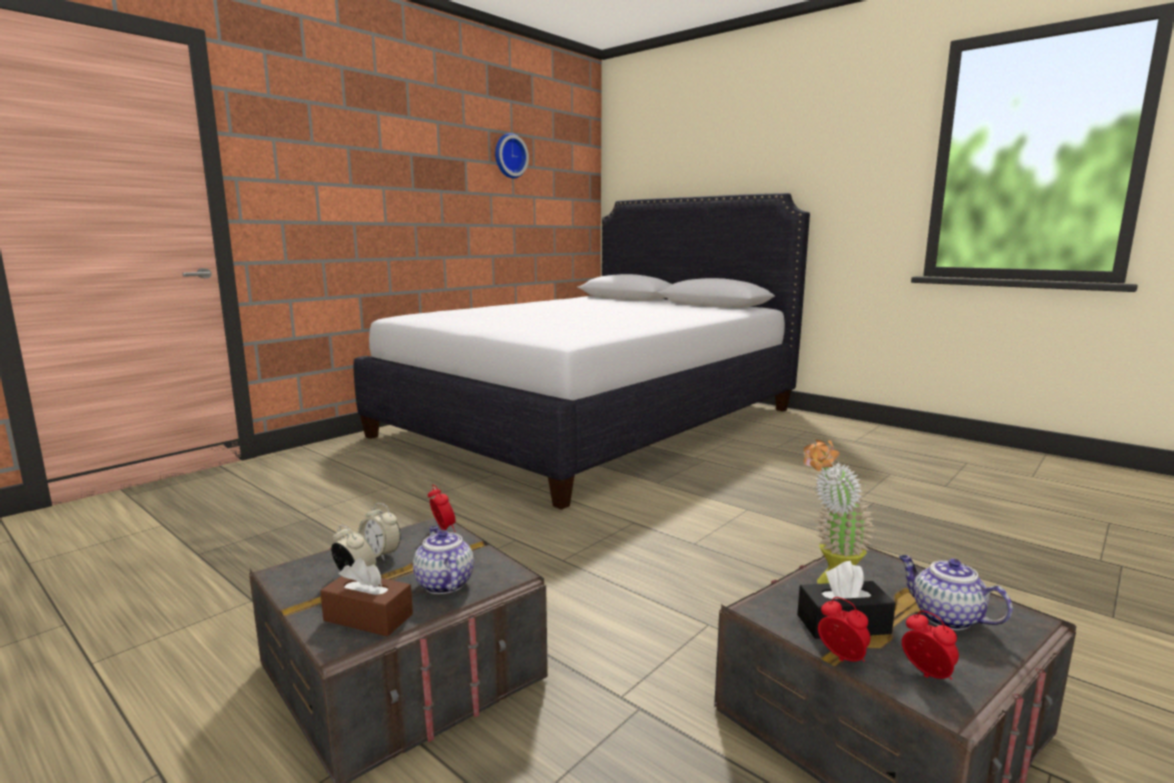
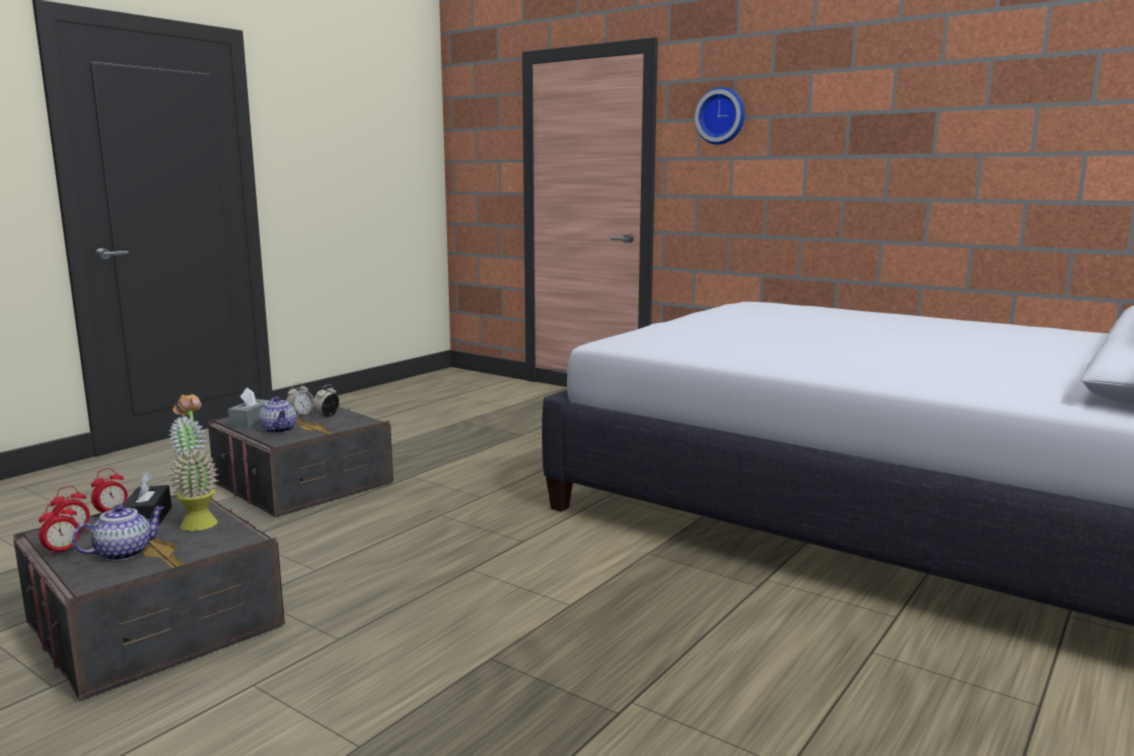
camera: 85 degrees right, 0 degrees up
brown tissue box [320,558,413,637] -> grey tissue box [228,387,270,428]
teapot [413,526,474,594] -> teapot turned 90 degrees clockwise [259,397,297,433]
alarm clock [428,485,456,532] -> alarm clock moved to [39,502,81,558]
wall clock [495,133,529,178] -> wall clock moved to [695,87,745,145]

